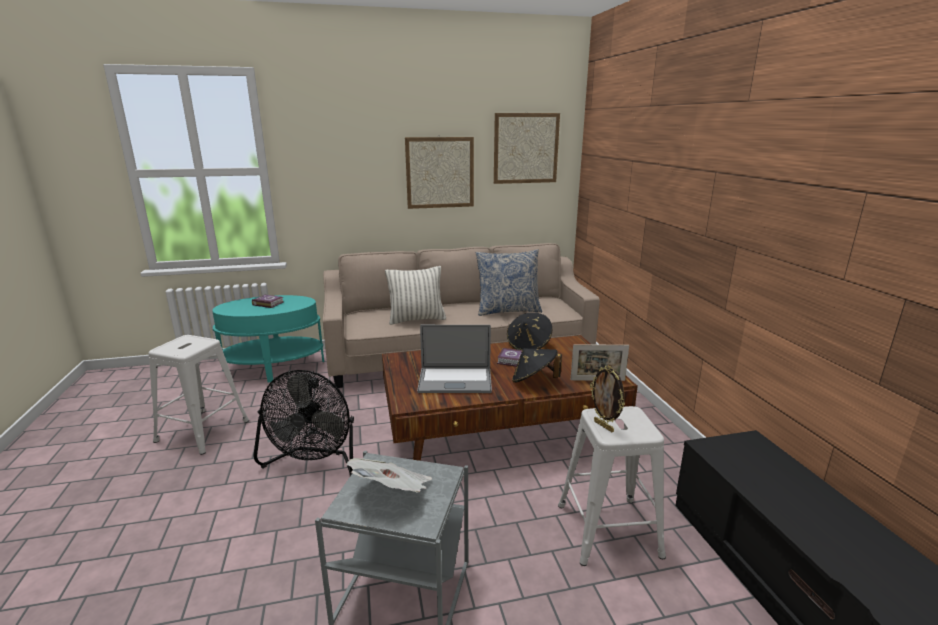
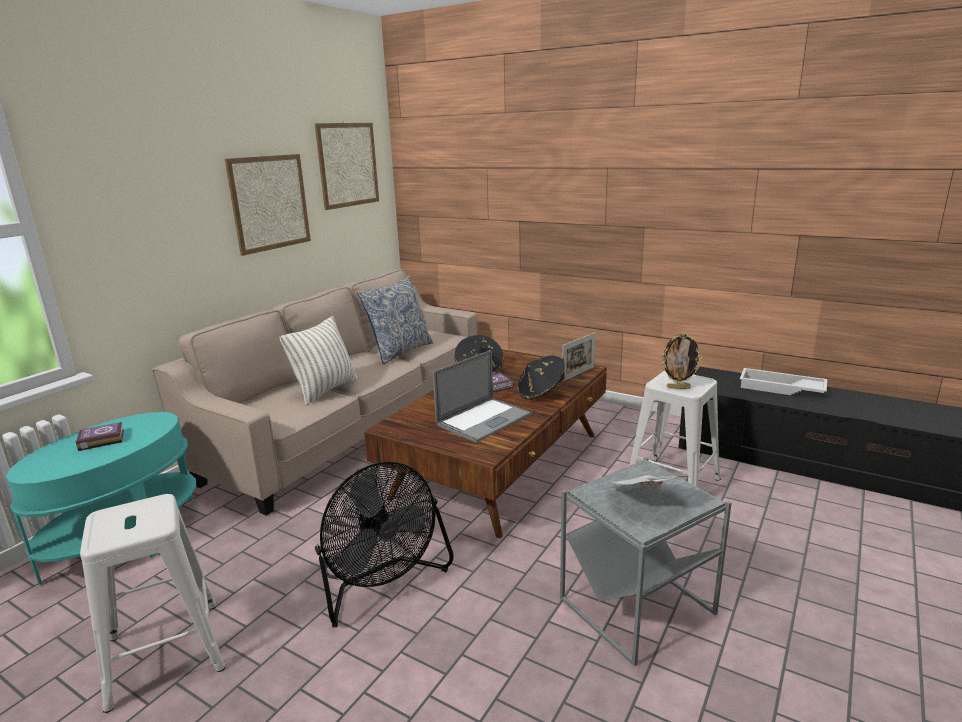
camera: 45 degrees left, 0 degrees up
none -> white tray [740,368,827,395]

